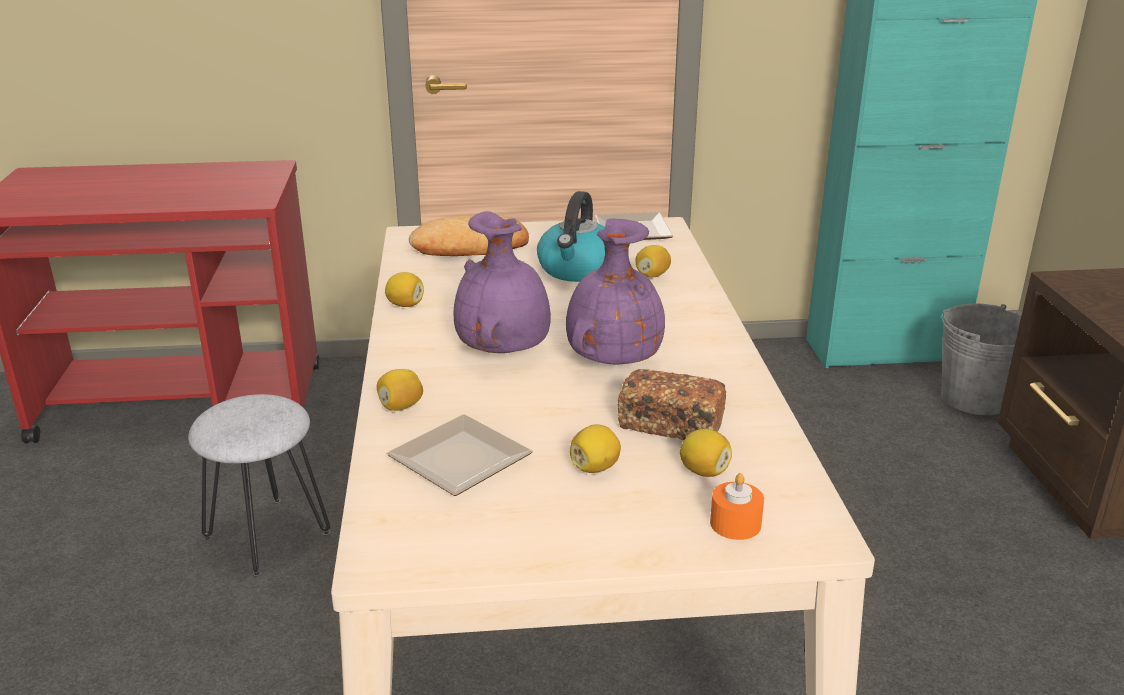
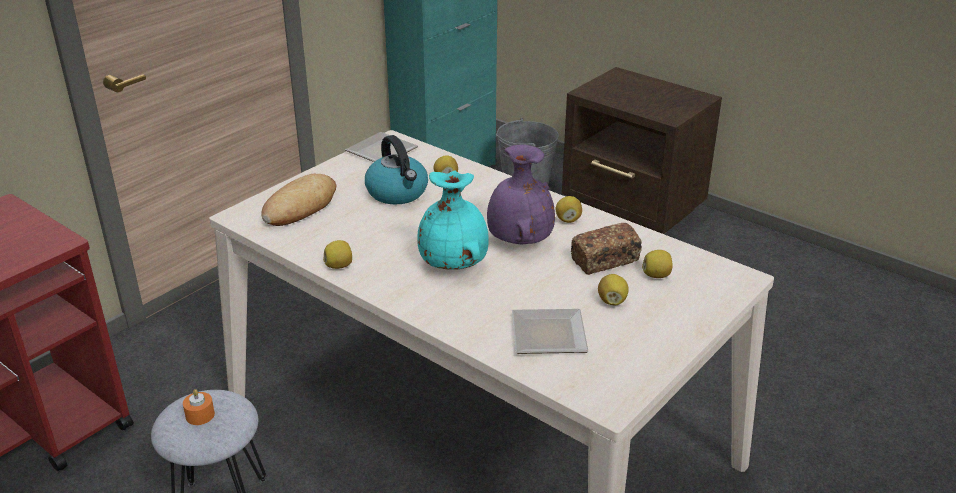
camera: 45 degrees left, 5 degrees up
lemon [377,369,423,411] -> lemon moved to [556,196,582,223]
purple vase [454,211,551,353] -> turquoise vase [417,170,489,270]
orange candle [710,473,764,540] -> orange candle moved to [183,389,215,425]

